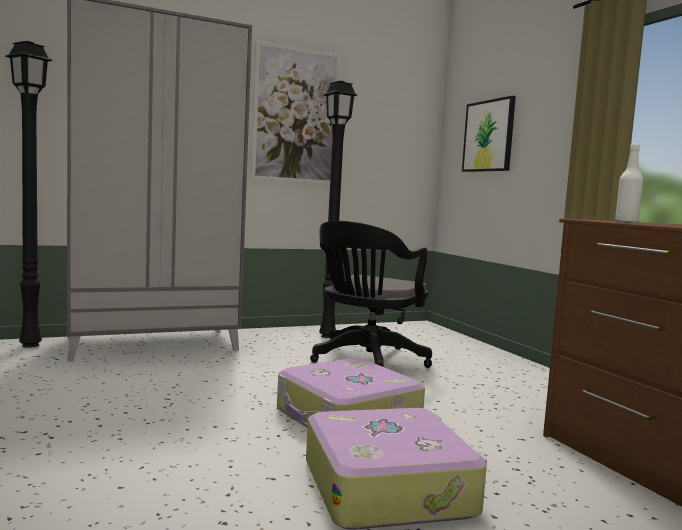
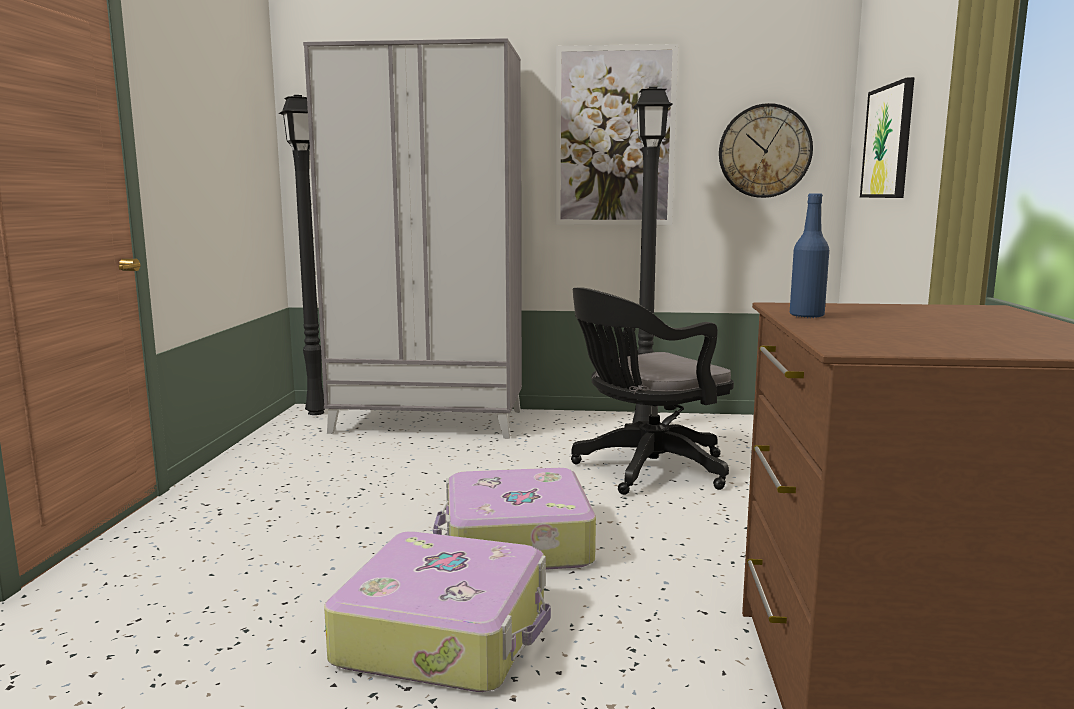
camera: 30 degrees right, 5 degrees up
white bottle [615,144,643,223] -> blue bottle [790,193,829,318]
none -> wall clock [719,103,813,198]

